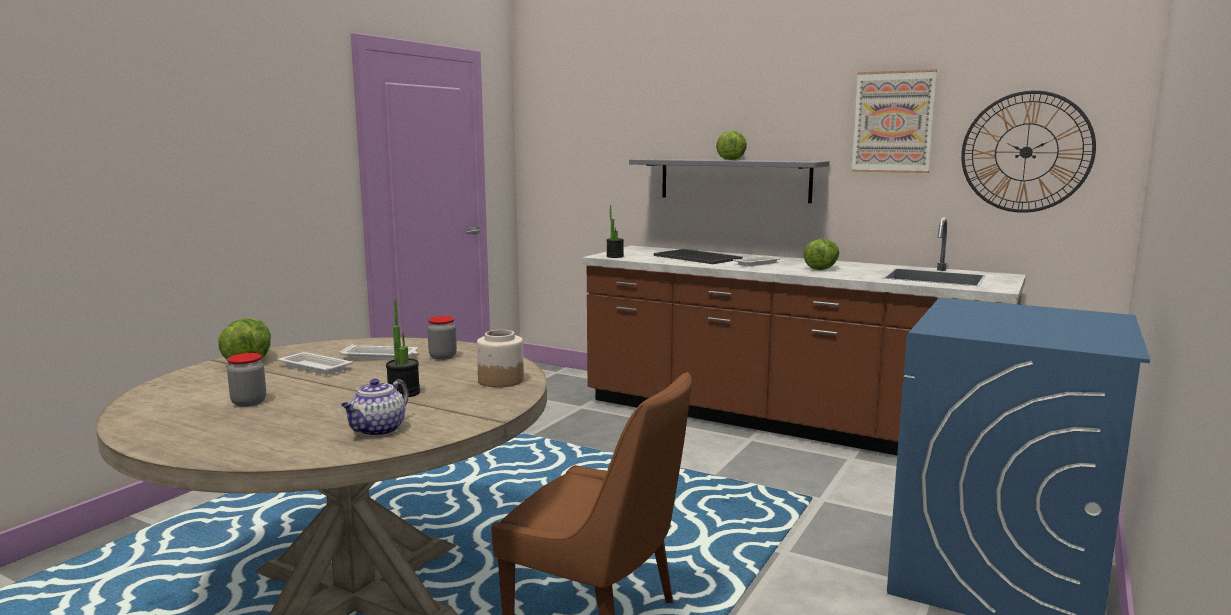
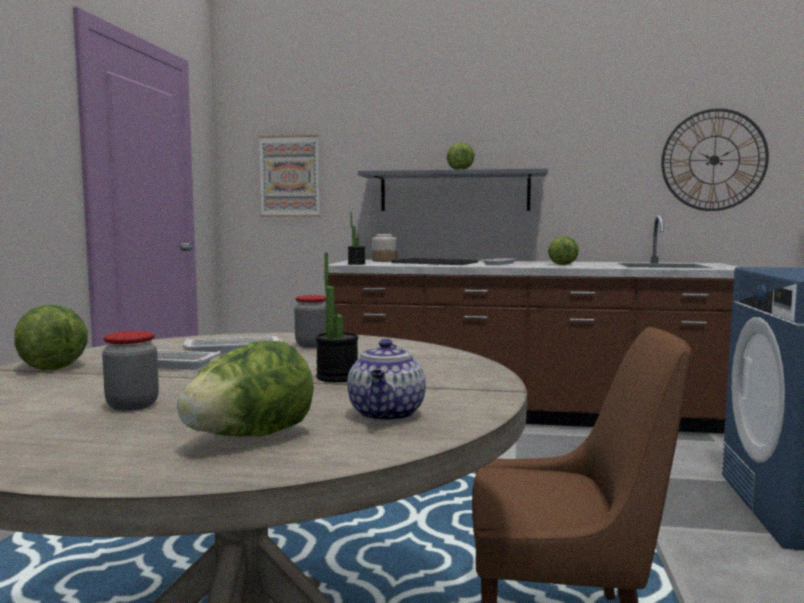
camera: 20 degrees left, 5 degrees down
jar [477,330,524,388] -> jar moved to [372,234,397,262]
picture [851,69,937,173] -> picture moved to [259,135,320,217]
none -> lettuce [177,341,314,436]

